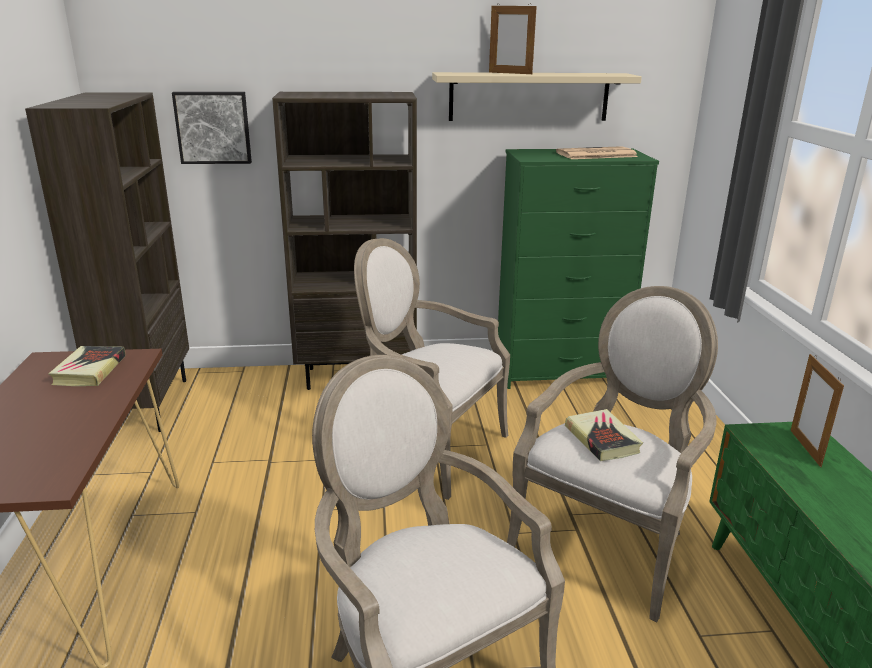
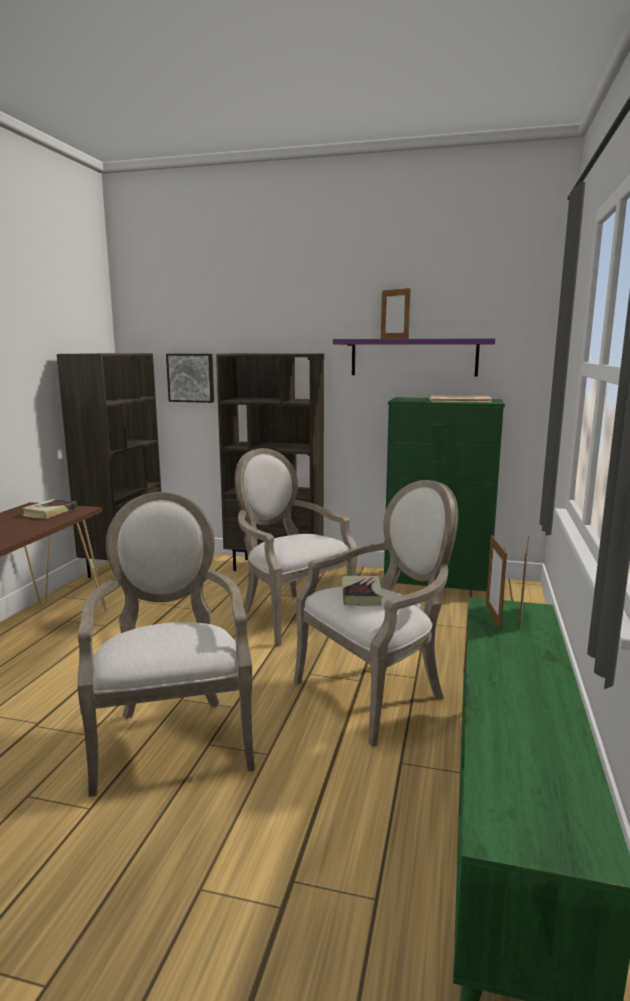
camera: 20 degrees right, 10 degrees down
beige shelf [432,72,642,121] -> purple shelf [333,338,495,377]
none -> picture frame [486,535,507,630]

